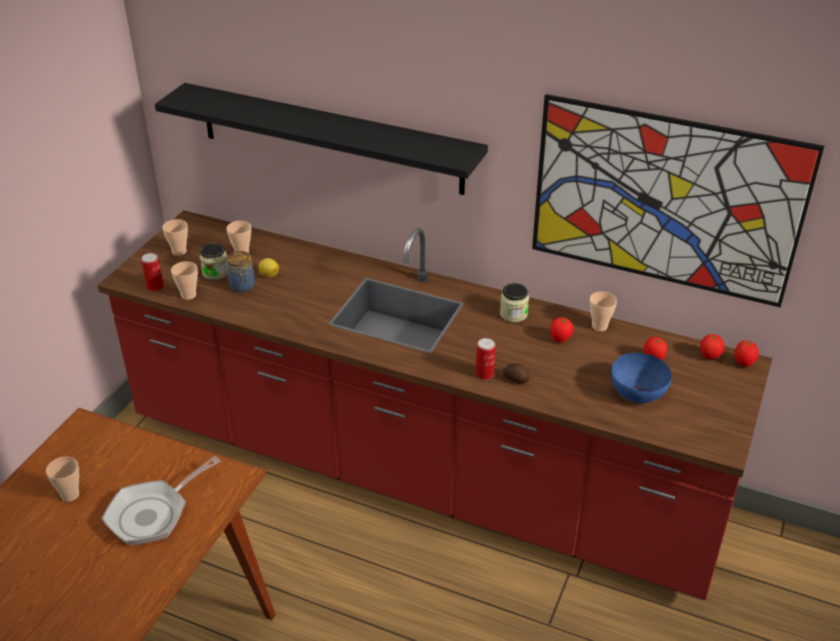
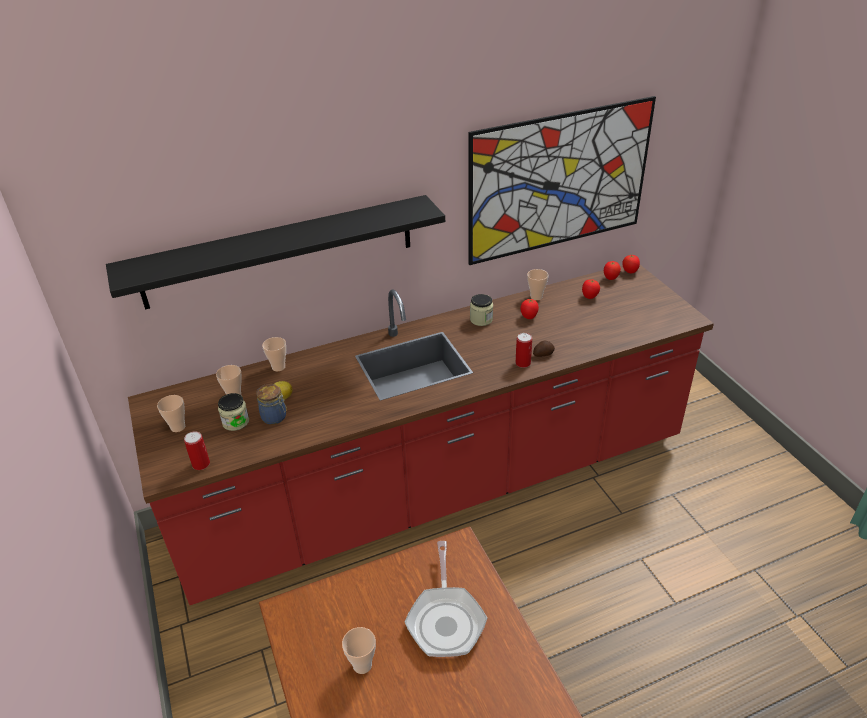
camera: 45 degrees left, 0 degrees up
cup [171,261,198,300] -> cup moved to [262,337,286,371]
blue bowl [611,353,672,403] -> none

